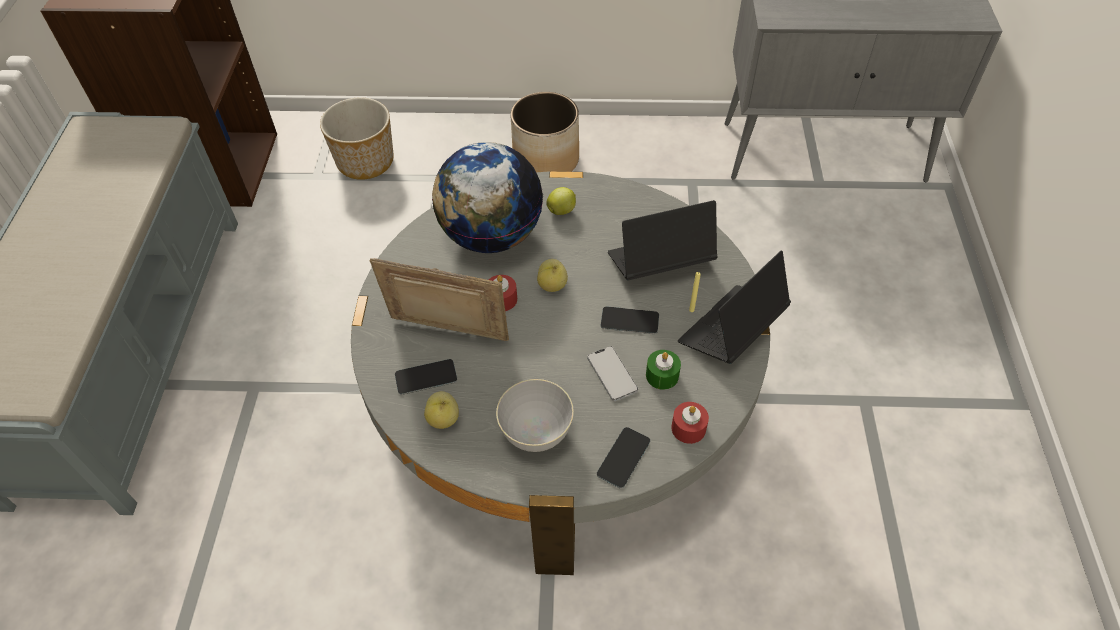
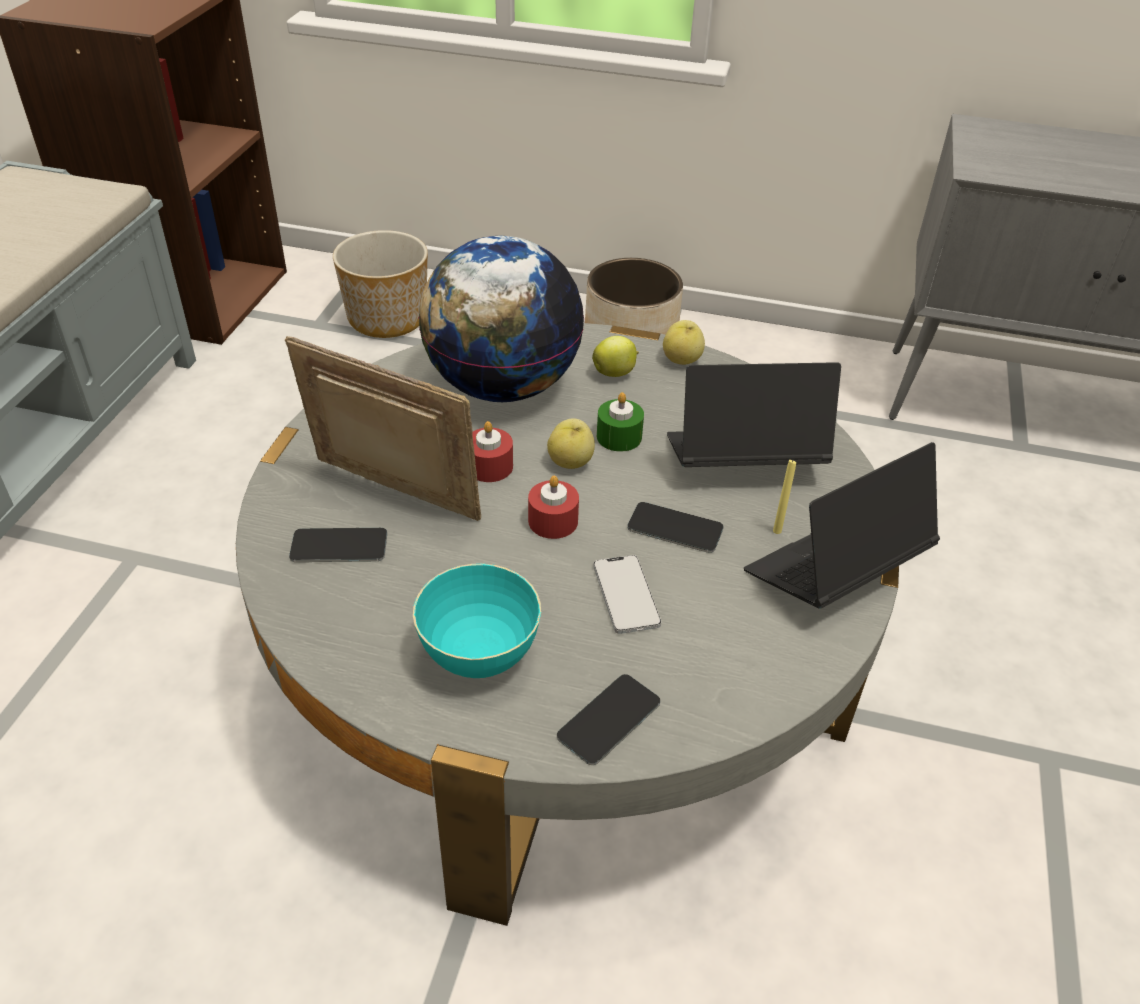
camera: 10 degrees right, 10 degrees down
apple [424,391,459,429] -> apple moved to [663,320,705,365]
grey bowl [496,379,574,452] -> turquoise bowl [413,564,541,678]
green candle [646,350,681,390] -> green candle moved to [597,392,644,452]
red candle [671,402,709,444] -> red candle moved to [528,476,579,539]

